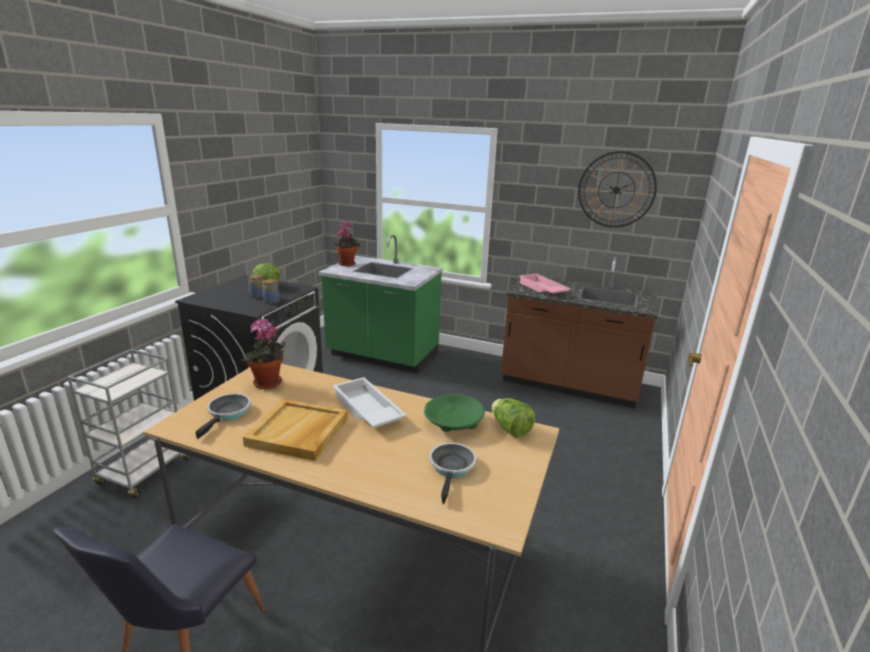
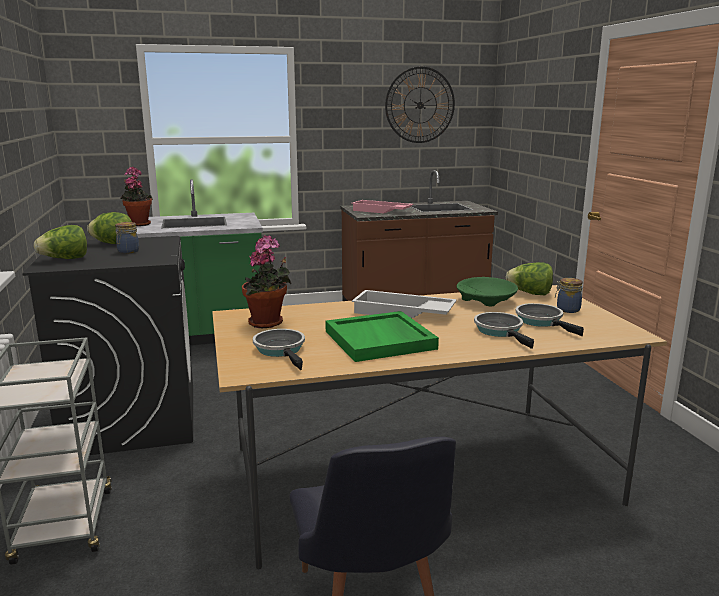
camera: 35 degrees left, 5 degrees down
beige tray [243,399,348,461] -> green tray [325,311,439,362]
jar [262,279,280,304] -> jar moved to [555,278,583,313]
none -> lettuce [34,225,87,259]
none -> frying pan [474,312,534,349]

